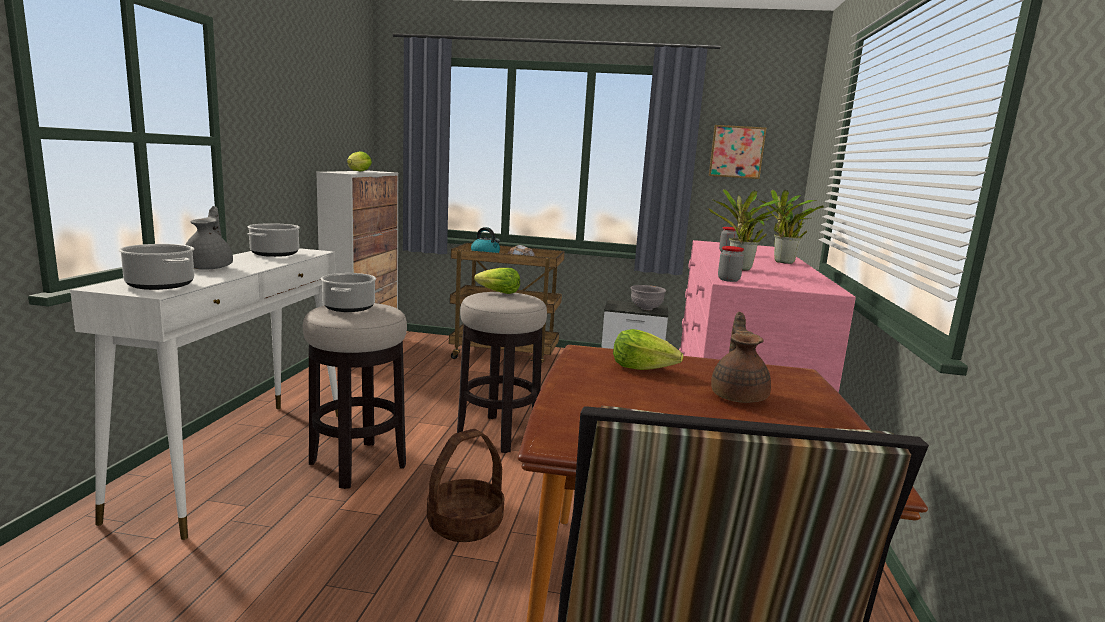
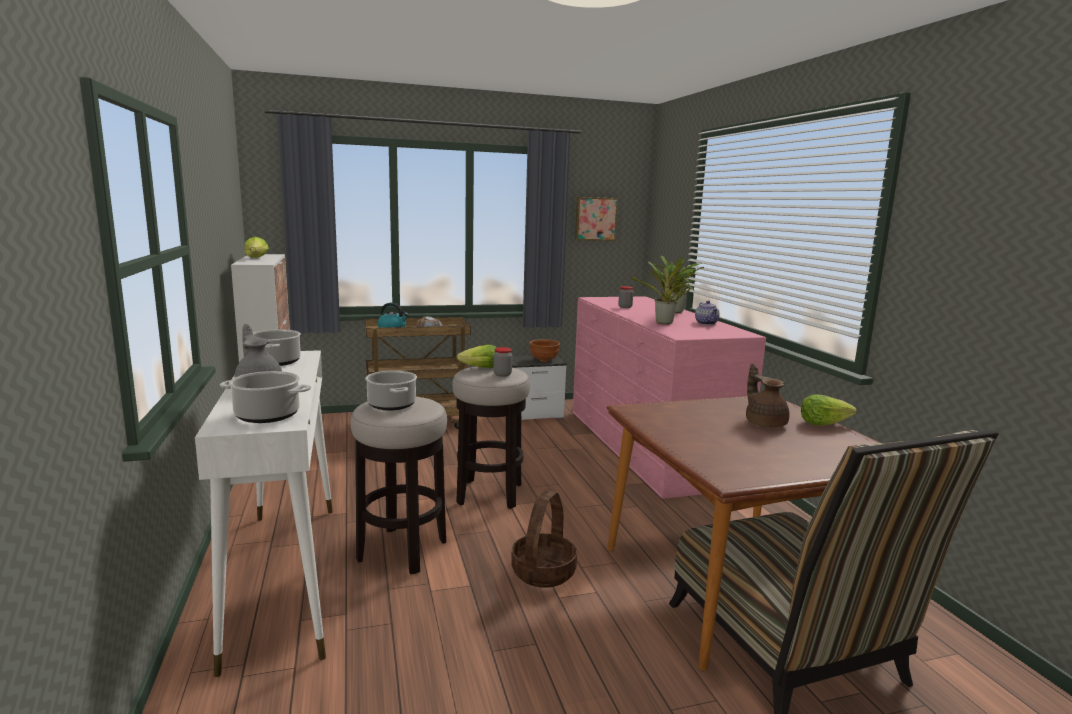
camera: 25 degrees left, 0 degrees up
lettuce [613,329,683,370] -> lettuce moved to [801,394,857,425]
grey bowl [631,285,666,310] -> brown bowl [529,339,560,362]
jar [718,246,744,282] -> jar moved to [493,347,512,377]
none -> teapot [695,301,720,325]

